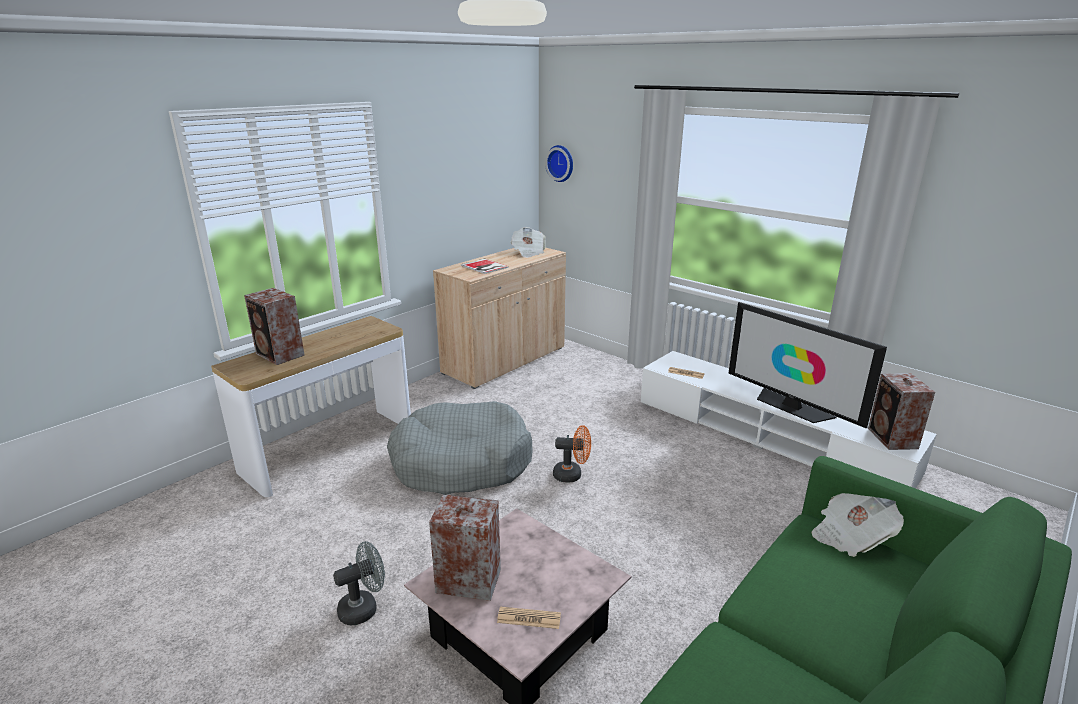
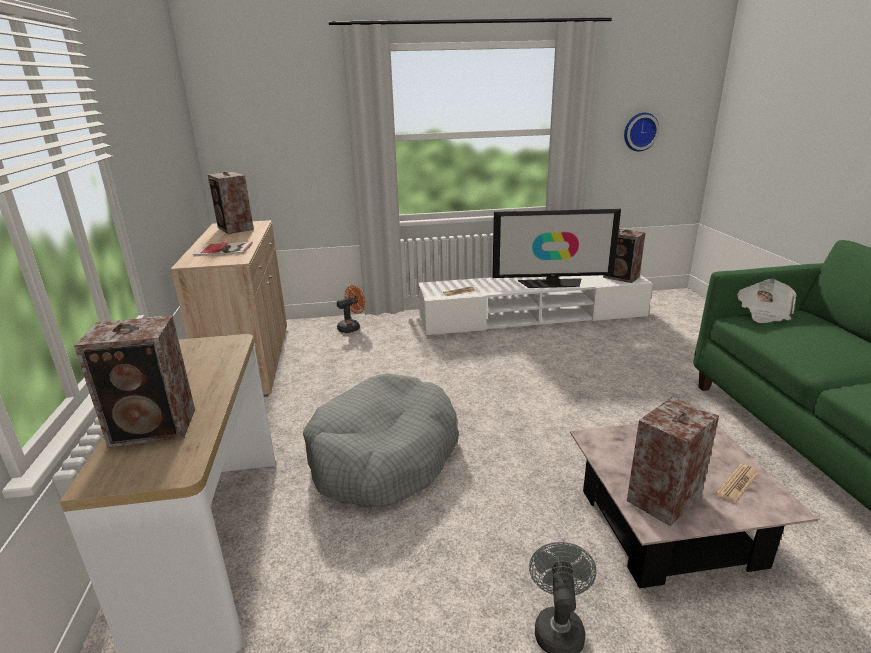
camera: 50 degrees left, 0 degrees up
newspaper [511,227,546,258] -> speaker [208,171,254,234]
wall clock [545,145,573,182] -> wall clock moved to [624,113,659,151]
orange fan [553,425,591,483] -> orange fan moved to [337,285,366,333]

